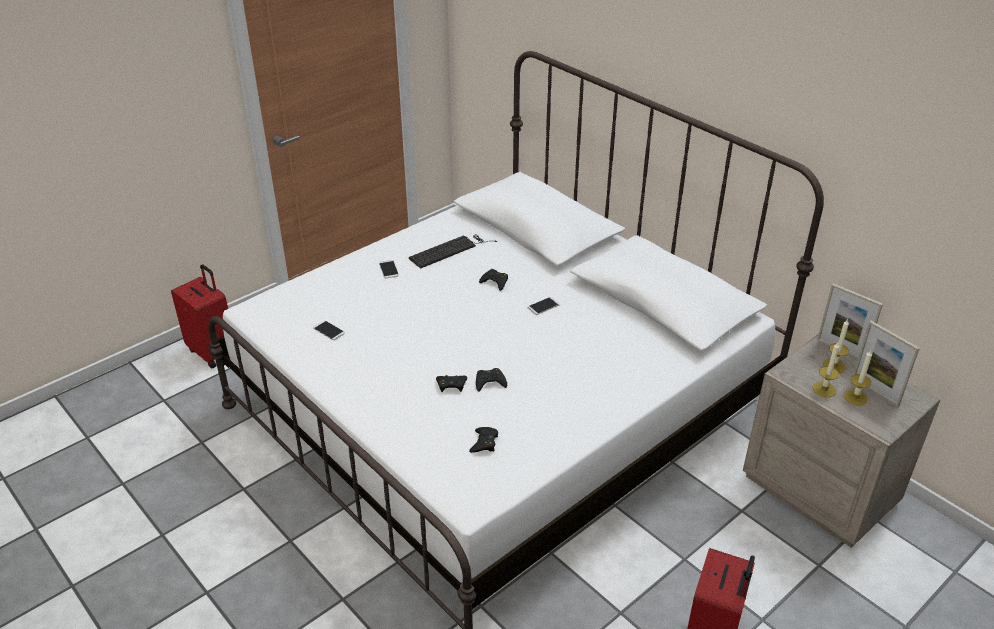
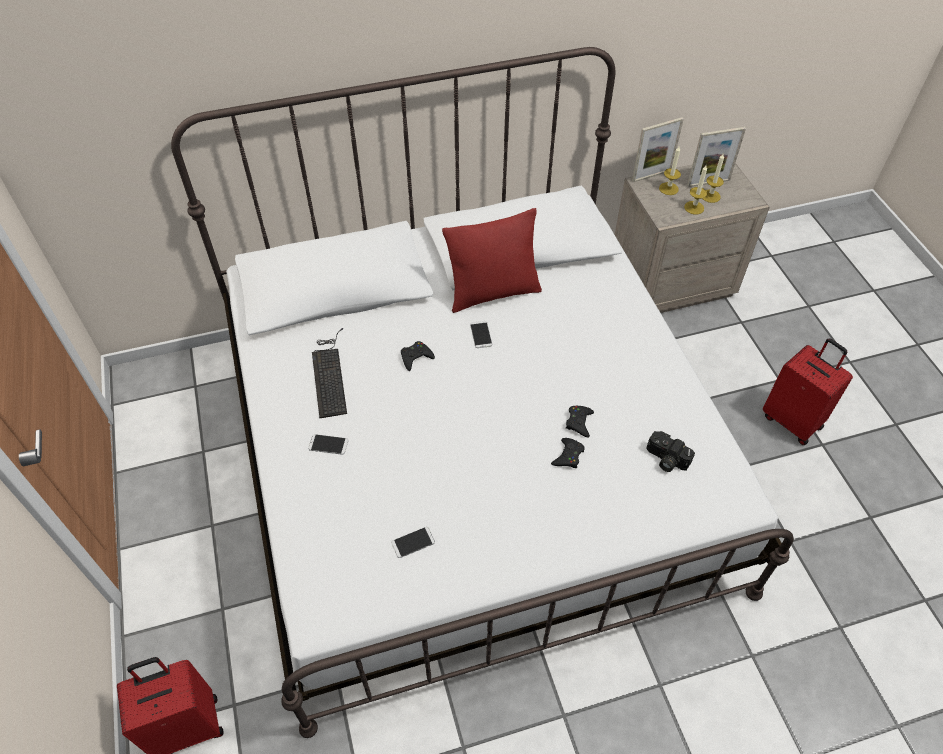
camera: 65 degrees left, 15 degrees up
black game controller [469,427,498,453] -> camera [646,431,695,472]
none -> red pillow [442,208,542,313]

